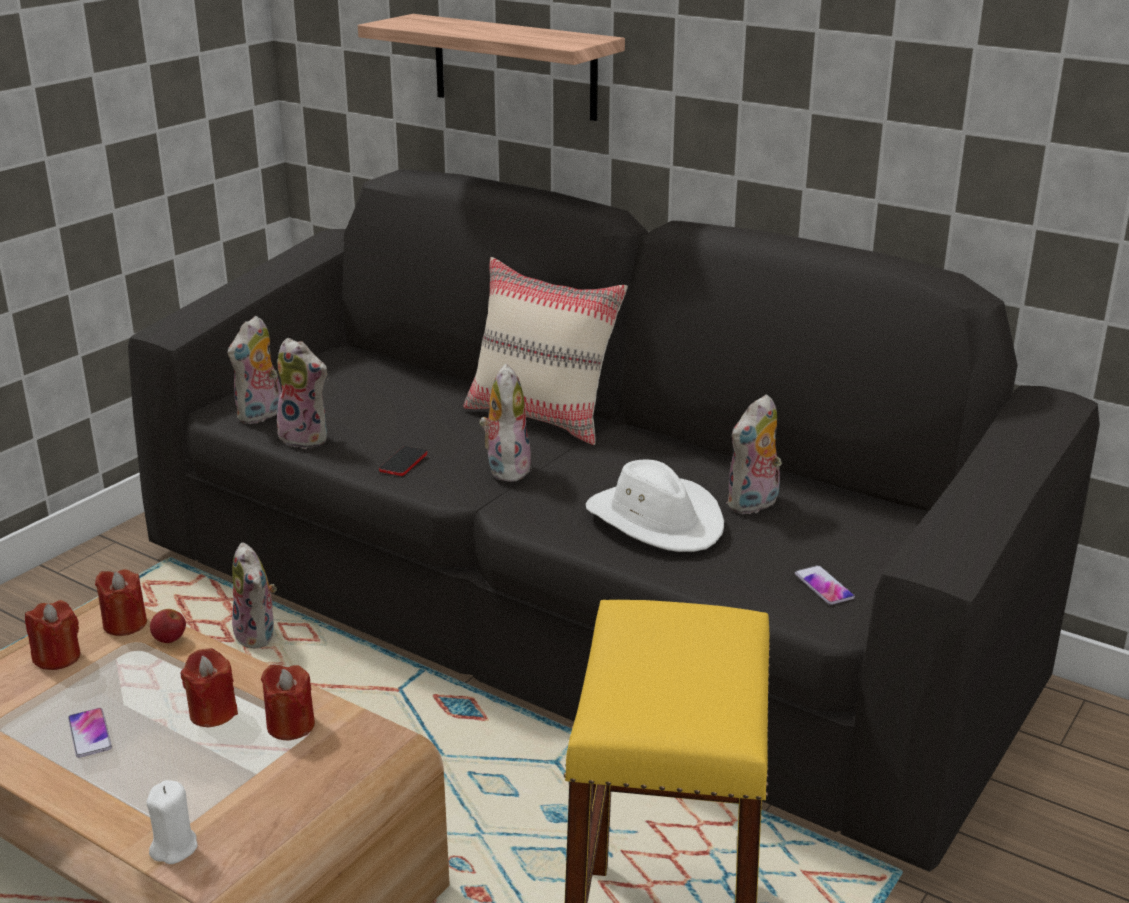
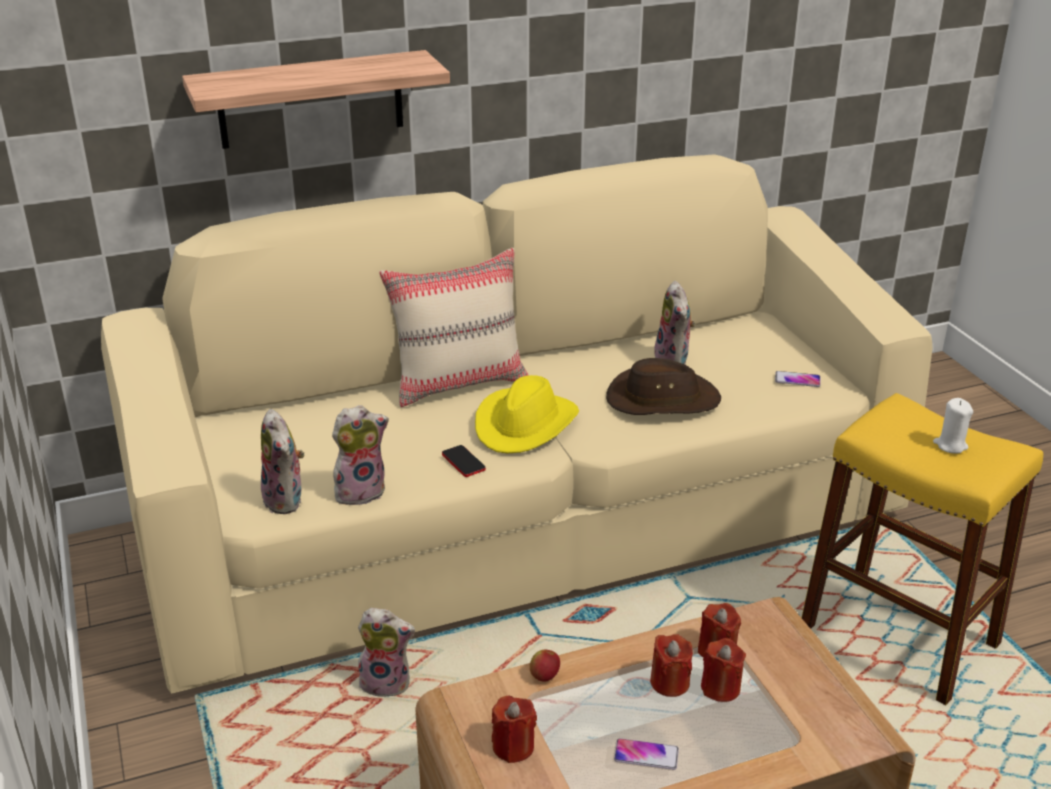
camera: 55 degrees left, 5 degrees up
red candle [95,569,147,636] -> red candle moved to [701,638,746,702]
black sofa [128,169,1100,872] -> beige sofa [101,154,933,694]
white candle [146,780,198,864] -> white candle moved to [933,398,973,453]
plush toy [479,364,532,482] -> yellow hat [475,375,579,453]
white hat [586,460,724,552] -> brown hat [606,358,721,415]

